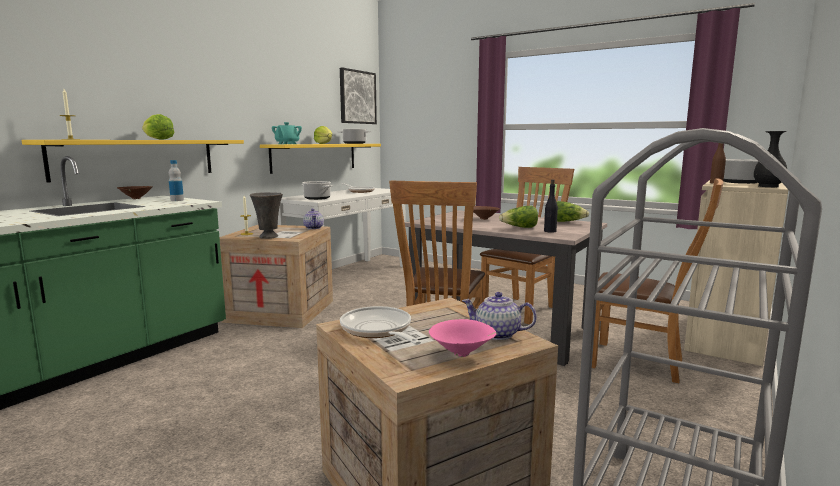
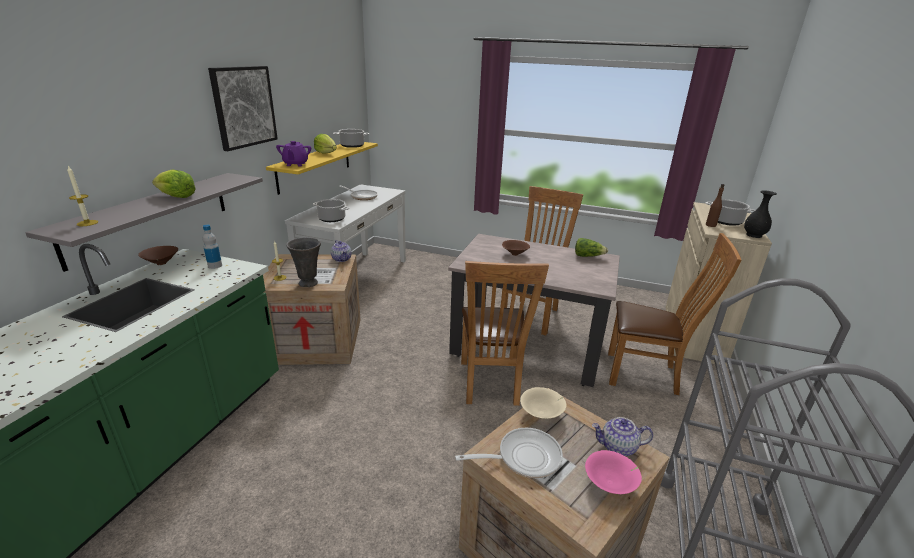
camera: 15 degrees left, 15 degrees up
yellow shelf [21,140,244,183] -> grey shelf [25,173,263,272]
turquoise teapot [272,122,302,144] -> purple teapot [276,141,311,167]
picture [340,67,377,124] -> picture moved to [208,66,278,151]
frying pan [340,306,421,345] -> frying pan turned 120 degrees clockwise [455,428,563,478]
lettuce [499,206,538,228] -> none
black bottle [544,179,558,233] -> none
none -> beige bowl [520,387,566,419]

